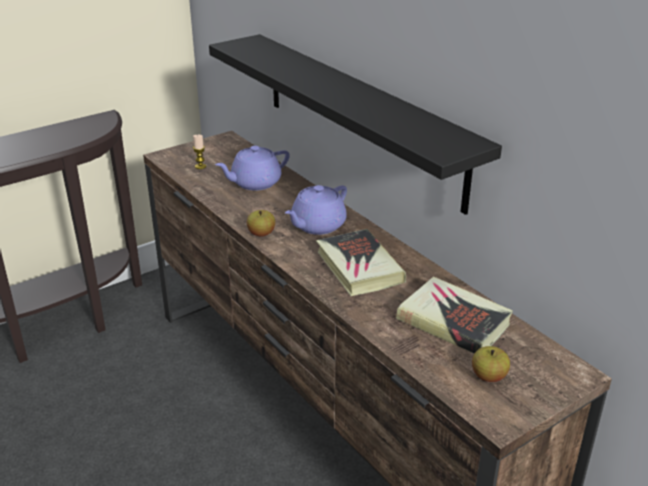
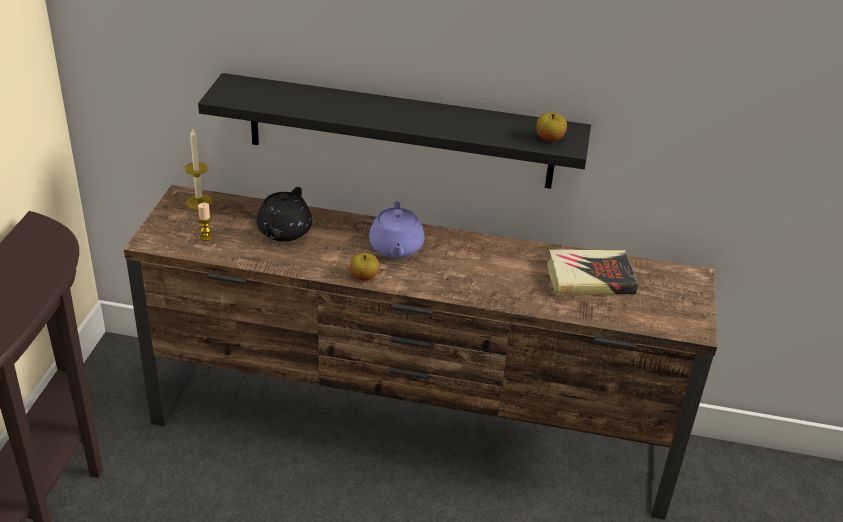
camera: 45 degrees left, 5 degrees up
purple teapot [215,146,290,191] -> black teapot [257,187,312,242]
book [316,229,406,296] -> none
apple [472,346,510,382] -> apple moved to [536,113,567,141]
none -> candle [185,128,213,210]

